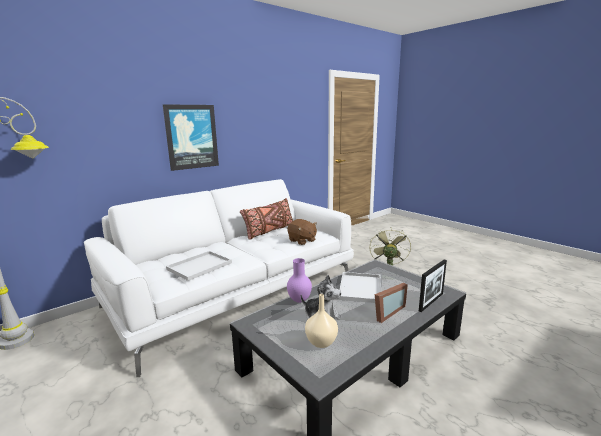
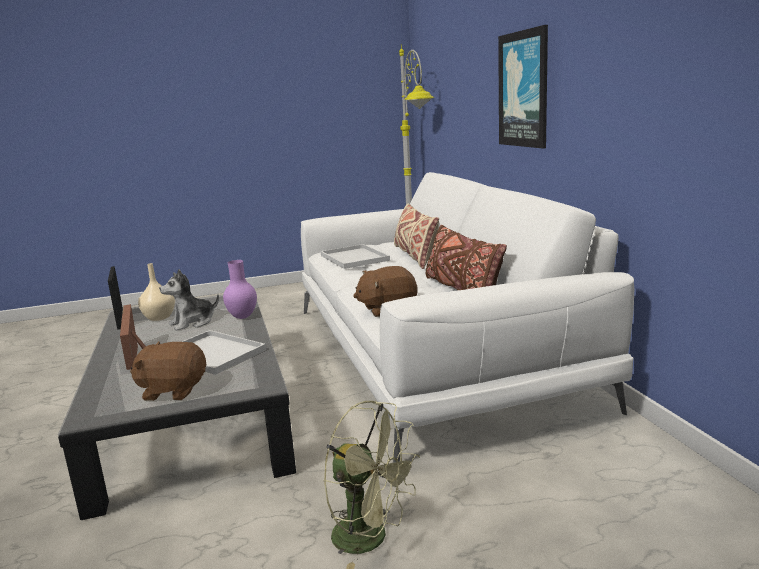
camera: 115 degrees right, 0 degrees up
picture frame [419,259,447,312] -> picture frame moved to [108,266,123,330]
none -> brown plush toy [130,342,206,401]
none -> beige pillow [394,203,439,269]

